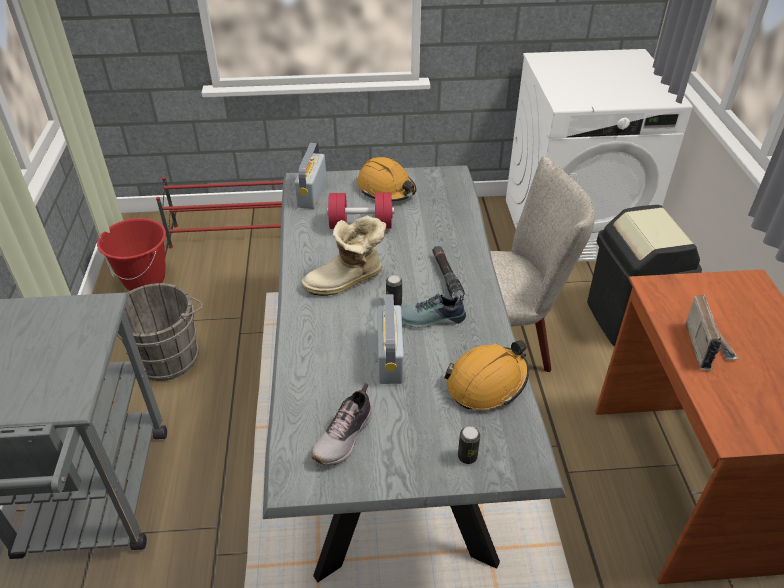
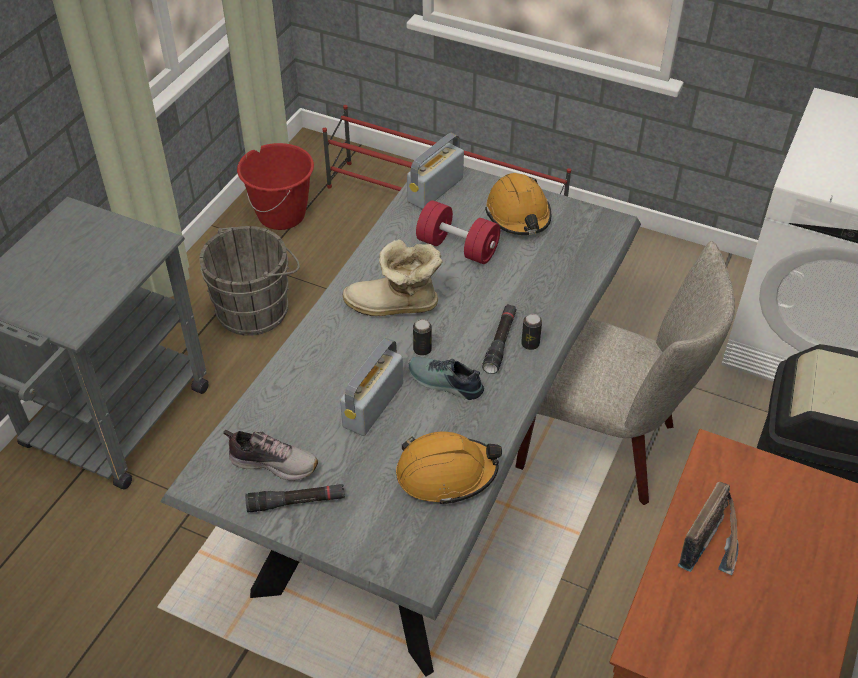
camera: 30 degrees right, 5 degrees up
shoe [311,383,372,465] -> shoe turned 135 degrees counterclockwise [223,430,318,481]
can [458,426,480,464] -> can moved to [521,314,542,350]
none -> black flashlight [245,484,345,512]

